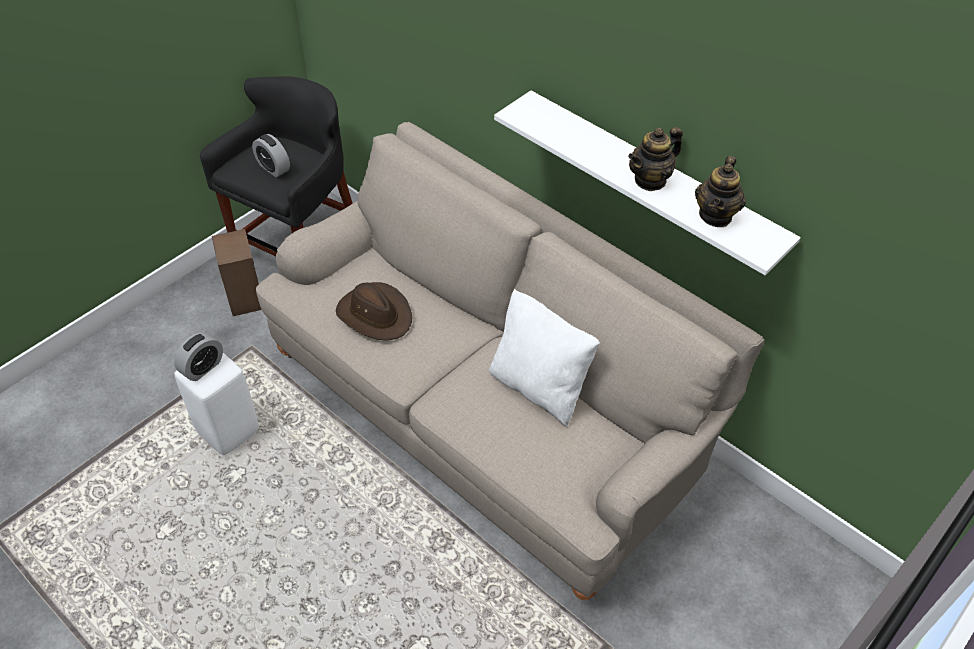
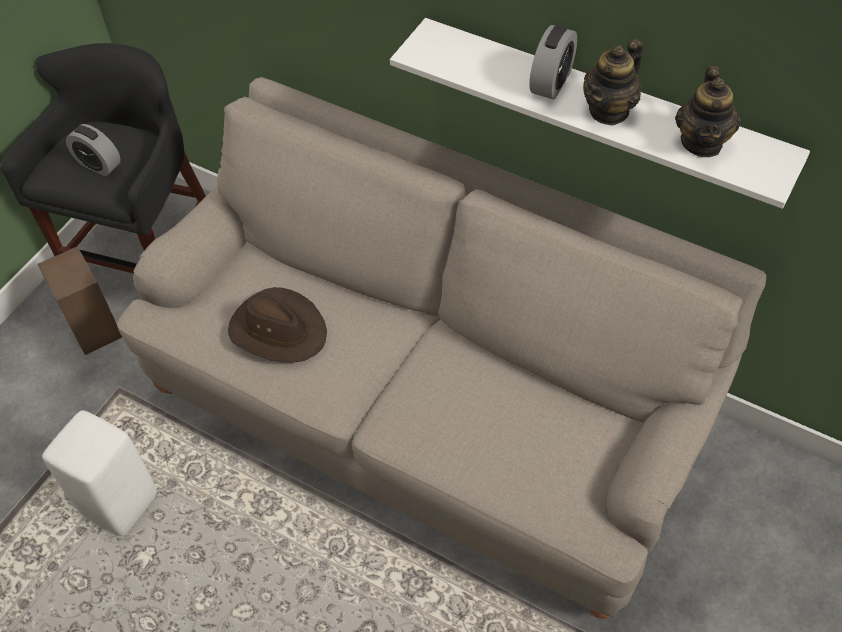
camera: 10 degrees left, 5 degrees up
alarm clock [174,332,223,381] -> alarm clock moved to [529,25,577,100]
white pillow [488,289,600,427] -> none

